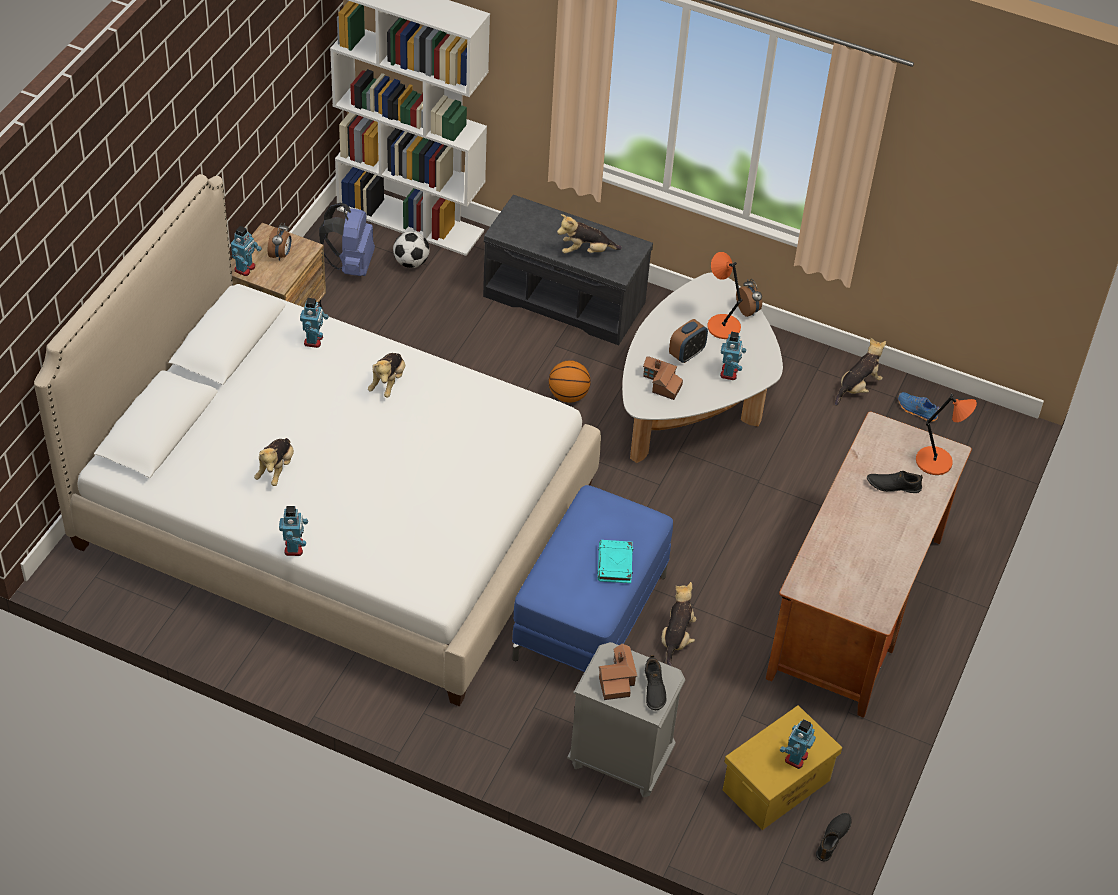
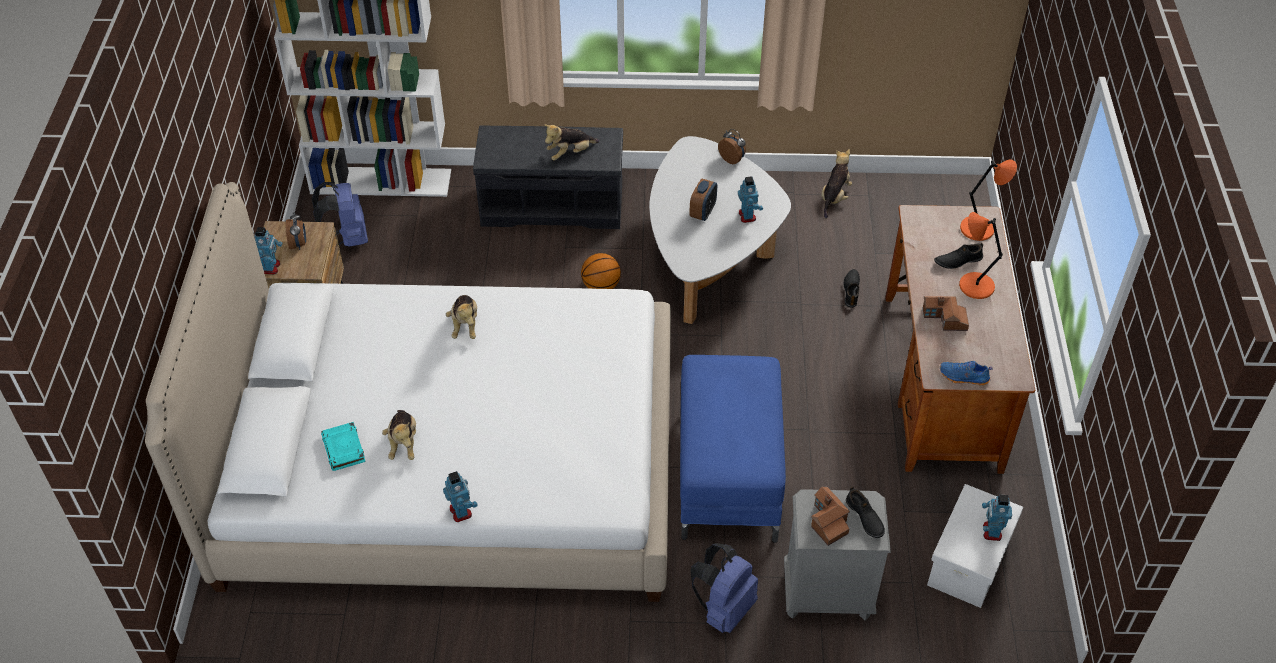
camera: 20 degrees left, 0 degrees up
toy robot [300,298,329,348] -> none
football [393,231,430,268] -> none
turquoise book [597,540,633,583] -> turquoise book moved to [321,422,366,471]
toy house [643,356,683,400] -> toy house moved to [923,296,969,331]
plush toy [661,582,697,666] -> none
orange table lamp [707,252,743,339] -> orange table lamp moved to [959,212,1003,299]
yellow storage box [723,705,842,830] -> white storage box [927,484,1023,608]
black shoe [816,813,852,862] -> black shoe moved to [843,269,860,307]
blue shoe [898,392,939,422] -> blue shoe moved to [940,361,993,386]
none -> blue backpack [690,543,758,633]

